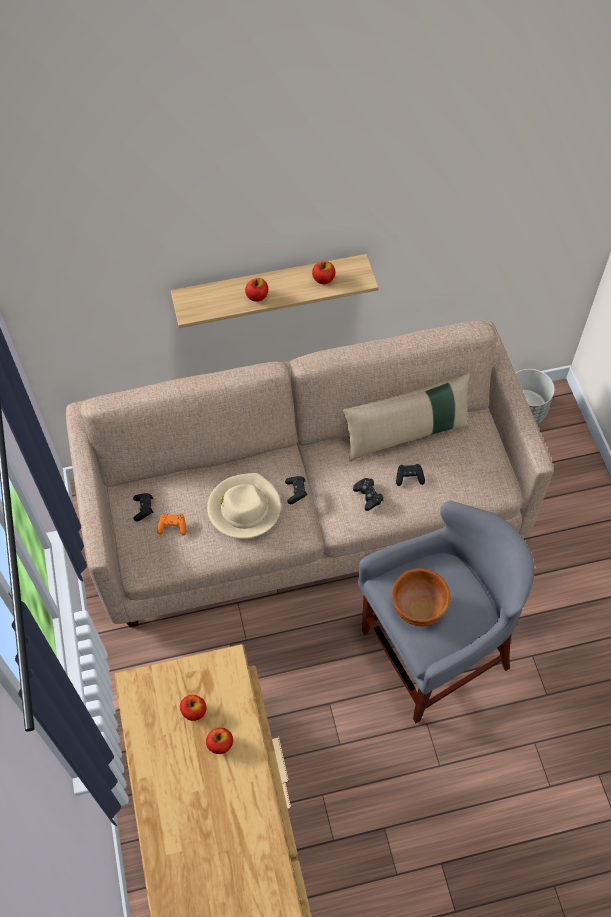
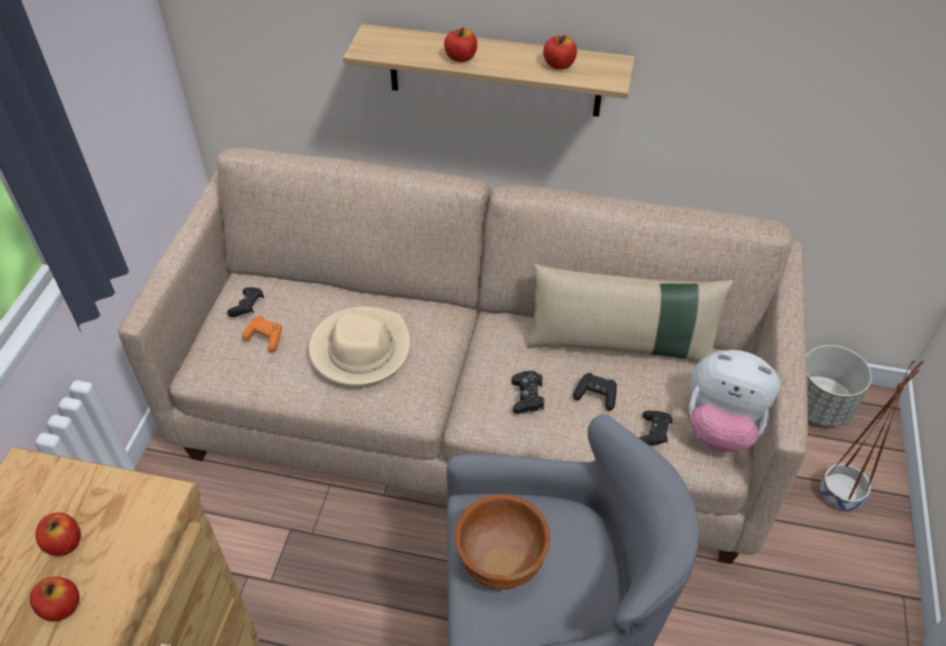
camera: 25 degrees right, 10 degrees down
black game controller [285,476,307,504] -> black game controller moved to [639,411,672,446]
none -> plush toy [689,350,781,452]
none -> brown planter [820,360,924,511]

